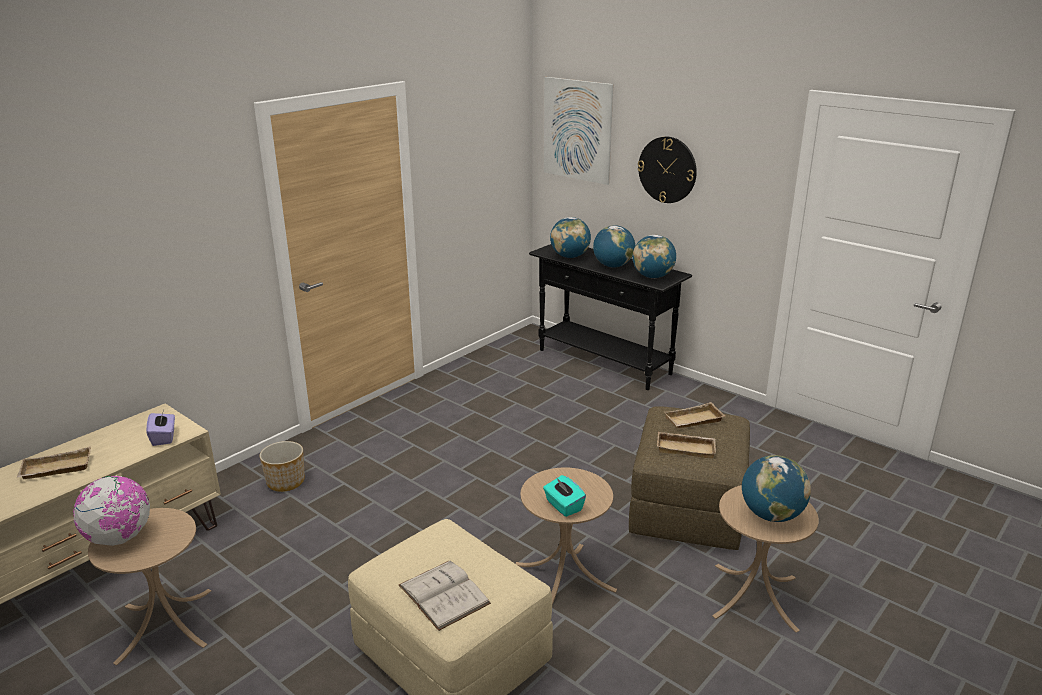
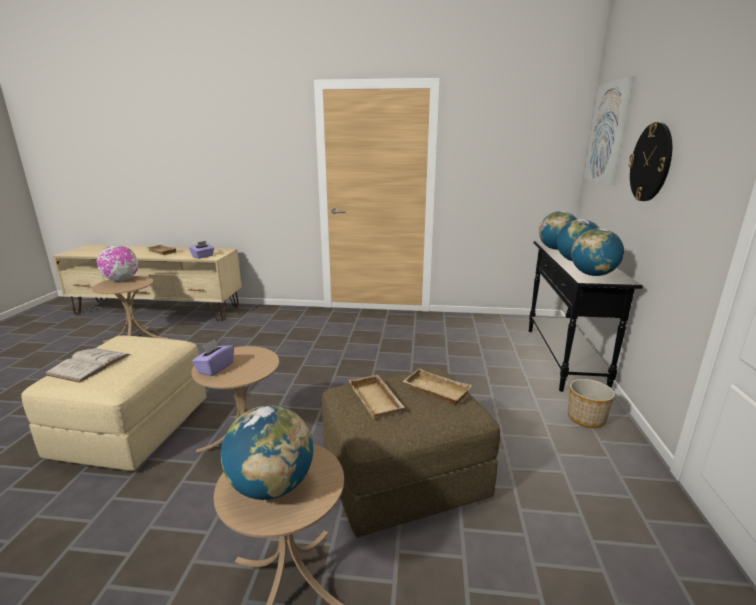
camera: 55 degrees right, 5 degrees down
planter [259,441,305,492] -> planter moved to [568,379,615,428]
turquoise tissue box [543,475,586,517] -> purple tissue box [192,339,234,376]

